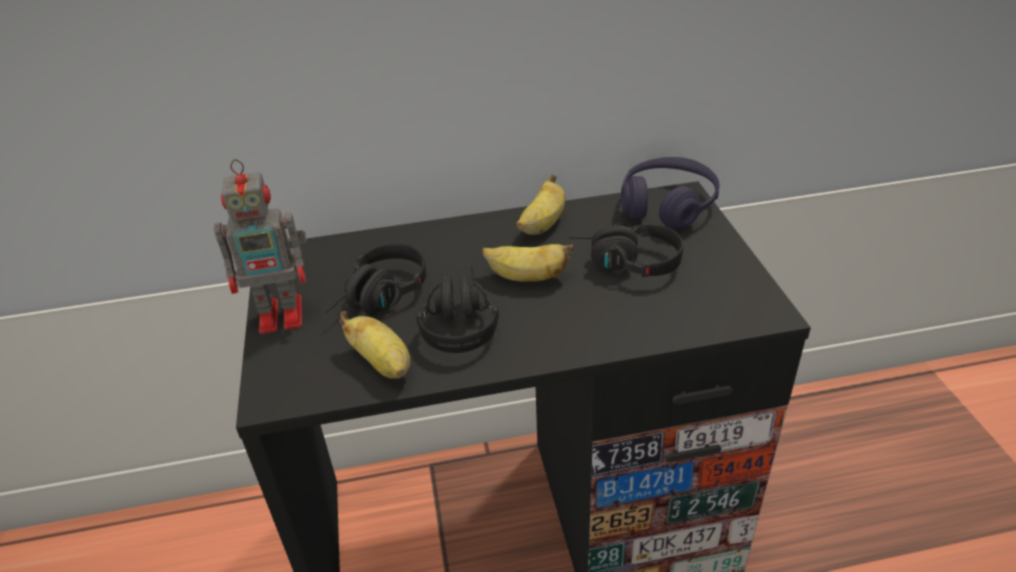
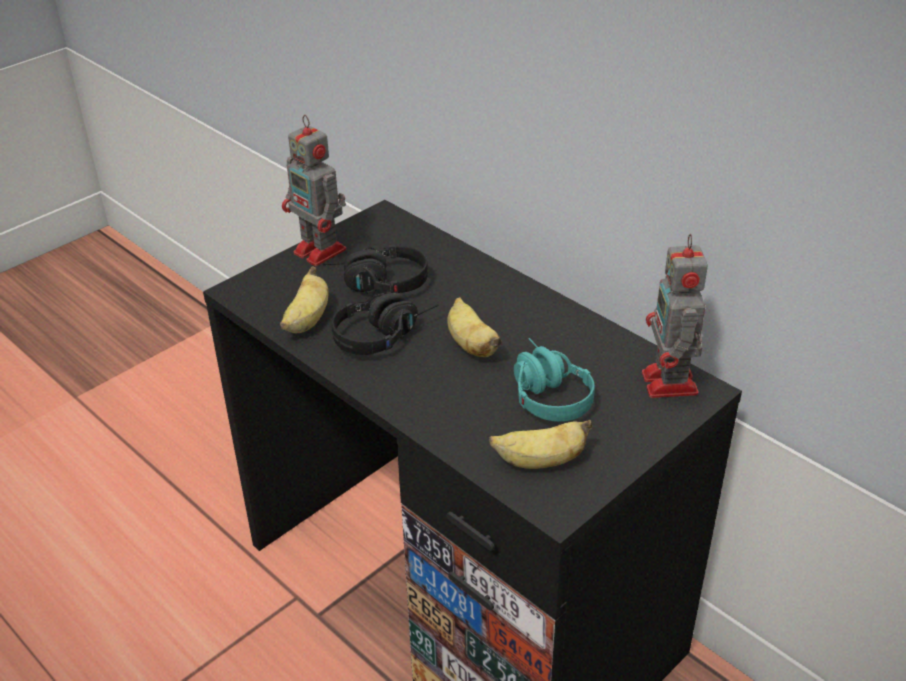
camera: 55 degrees right, 0 degrees up
banana [516,174,565,235] -> banana moved to [489,420,592,469]
black headphones [569,223,683,277] -> turquoise headphones [514,338,595,422]
purple headphones [621,157,719,230] -> toy robot [642,234,708,398]

